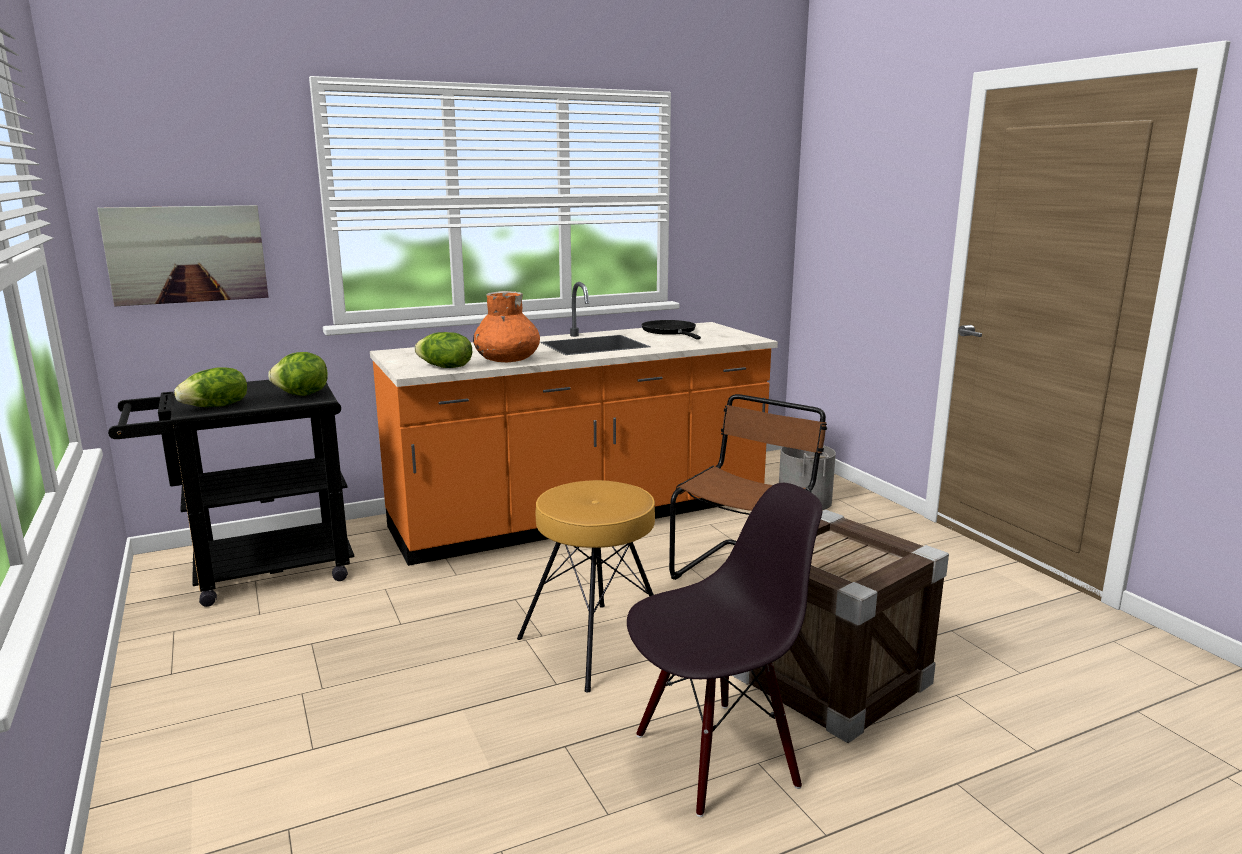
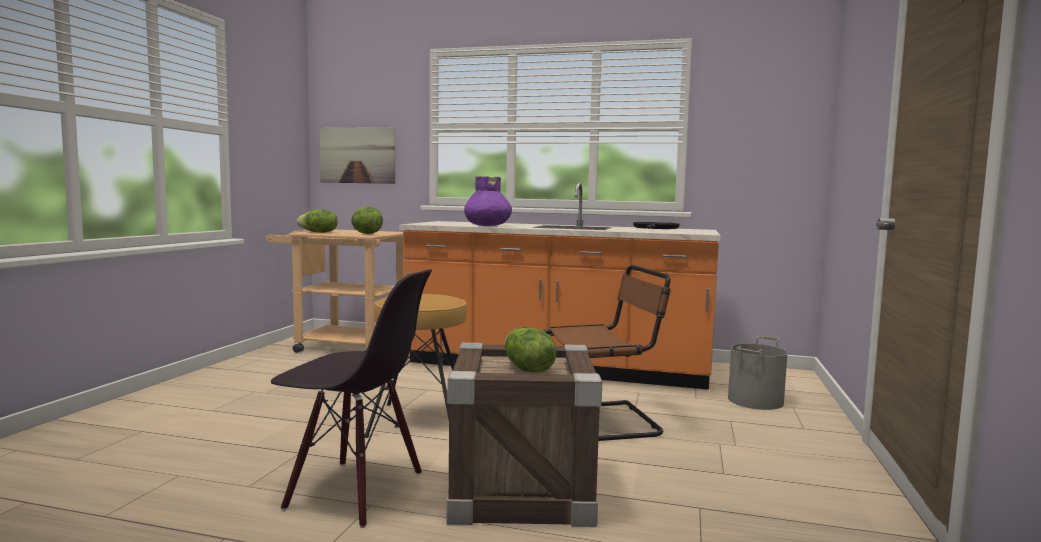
camera: 40 degrees right, 10 degrees down
black cart [108,380,354,607] -> beige cart [265,229,404,353]
lettuce [415,332,472,368] -> lettuce moved to [505,327,557,373]
orange vase [473,291,540,363] -> purple vase [464,176,512,226]

